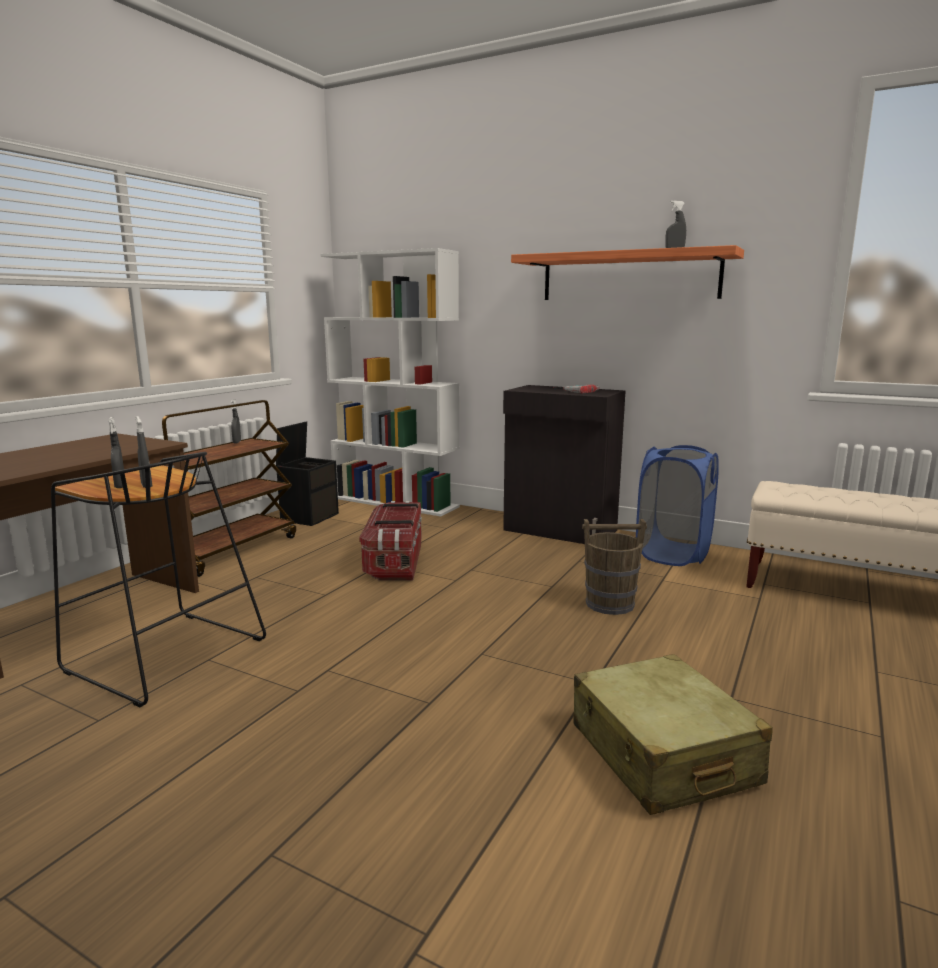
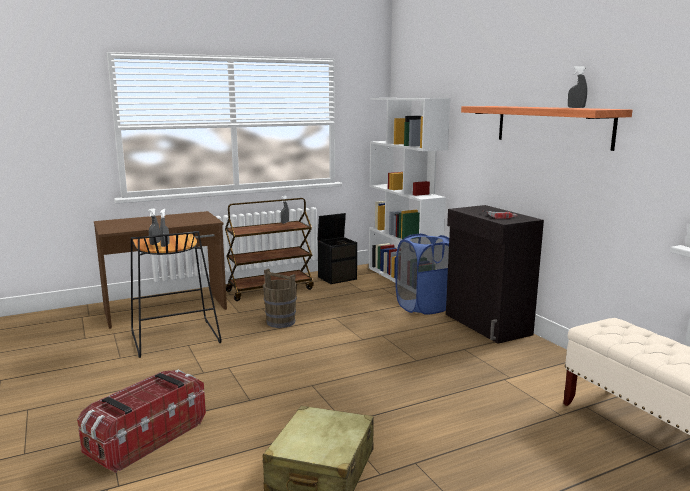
camera: 35 degrees right, 0 degrees up
storage box [359,501,422,581] -> storage box moved to [77,370,206,473]
brown bucket [582,519,647,615] -> brown bucket moved to [263,269,297,328]
blue laundry basket [636,445,719,566] -> blue laundry basket moved to [396,233,449,315]

